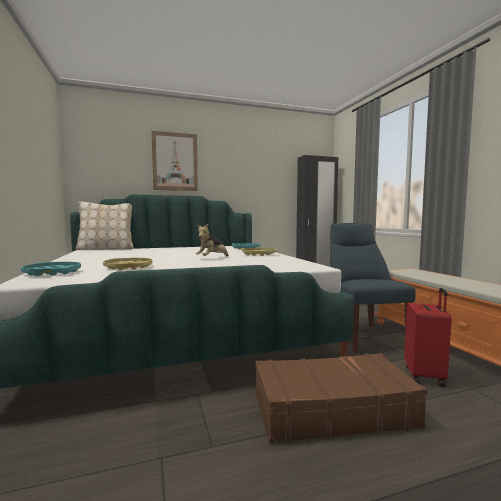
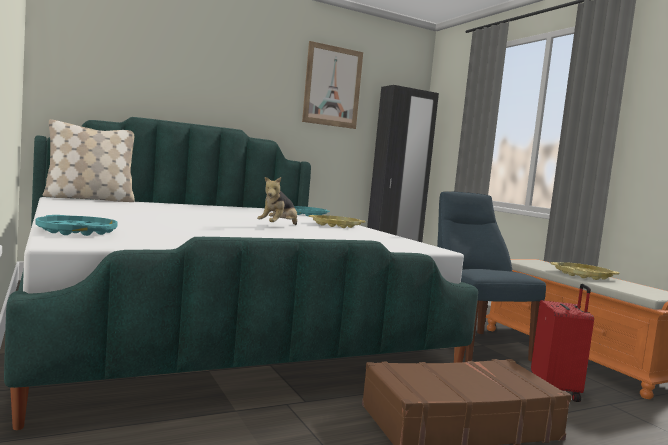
camera: 10 degrees left, 0 degrees up
yellow tray [103,258,152,270] -> yellow tray moved to [551,262,619,280]
picture [152,131,198,191] -> picture moved to [302,41,363,129]

